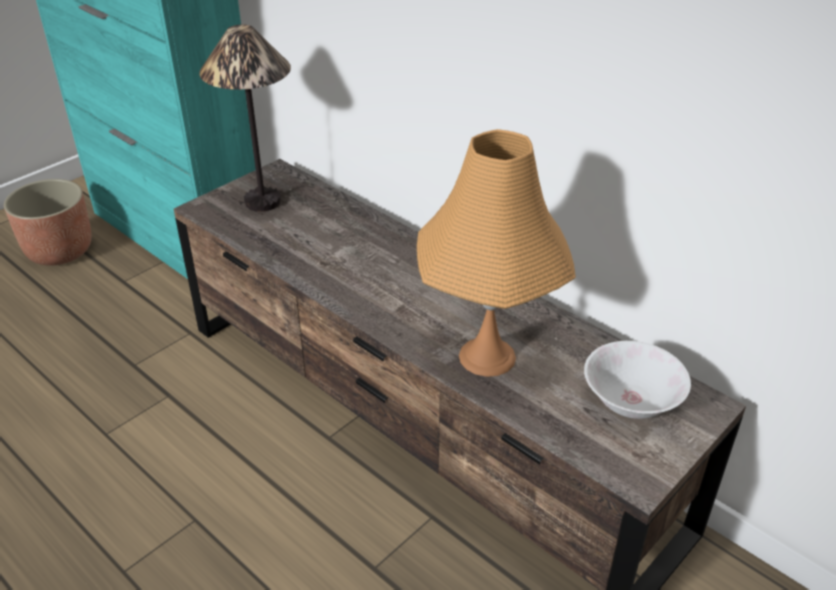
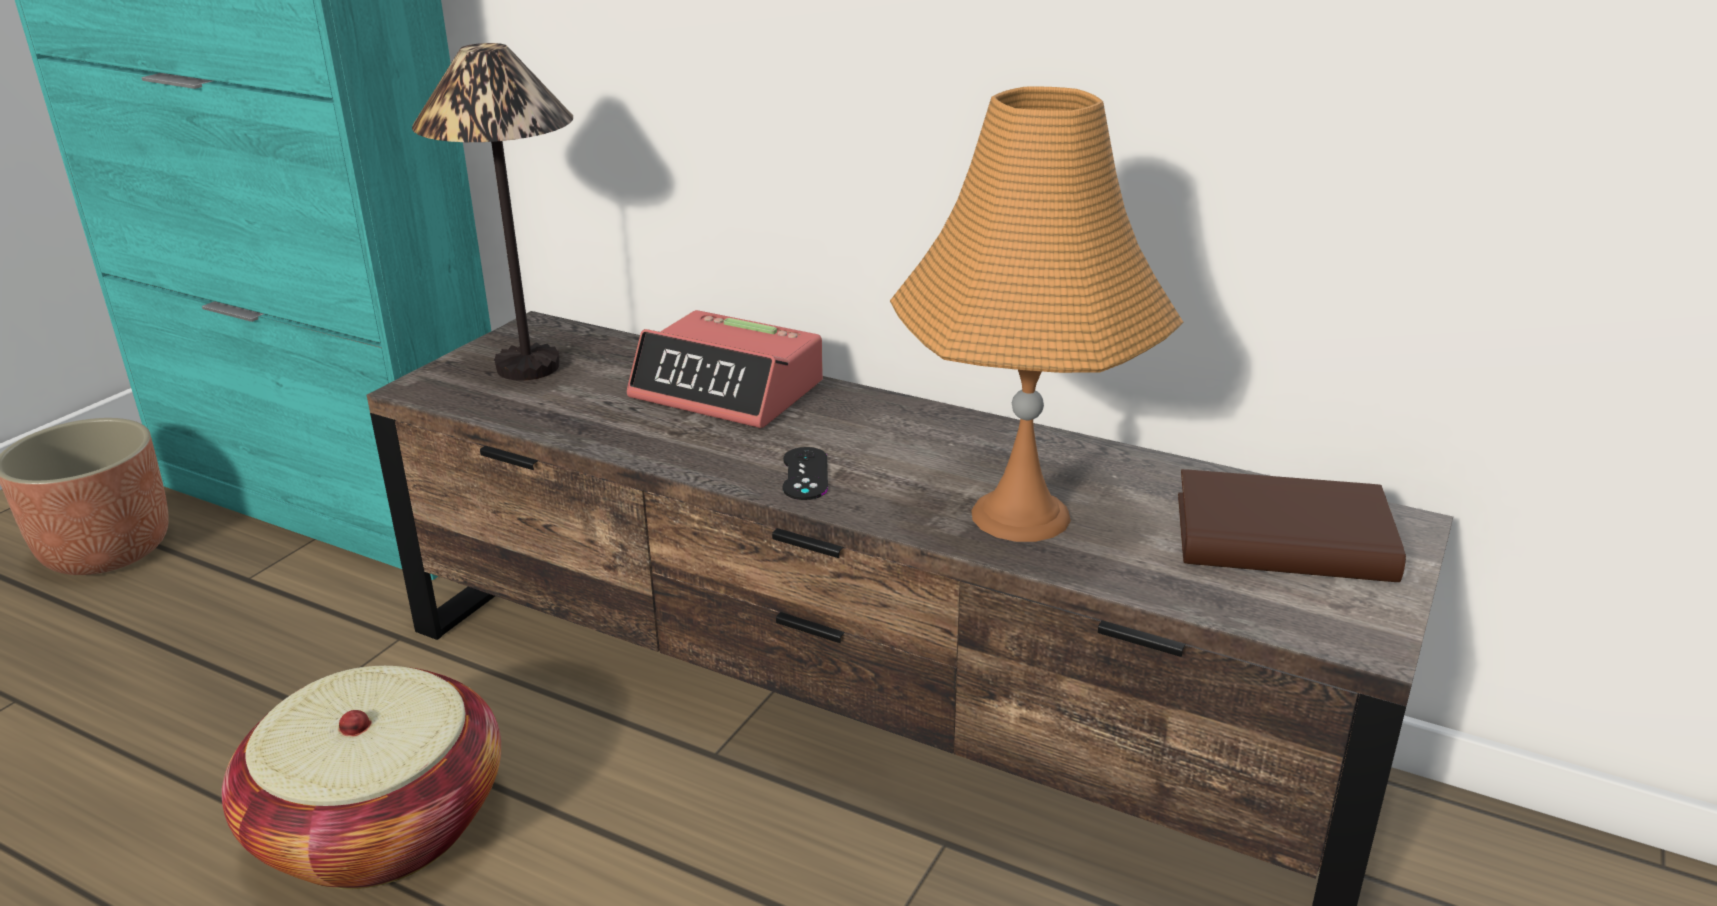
camera: 15 degrees left, 10 degrees down
white bowl [584,341,691,419] -> brown book [1178,469,1406,582]
none -> basket [222,666,501,889]
none -> alarm clock [627,310,823,428]
none -> black game controller [782,447,828,500]

